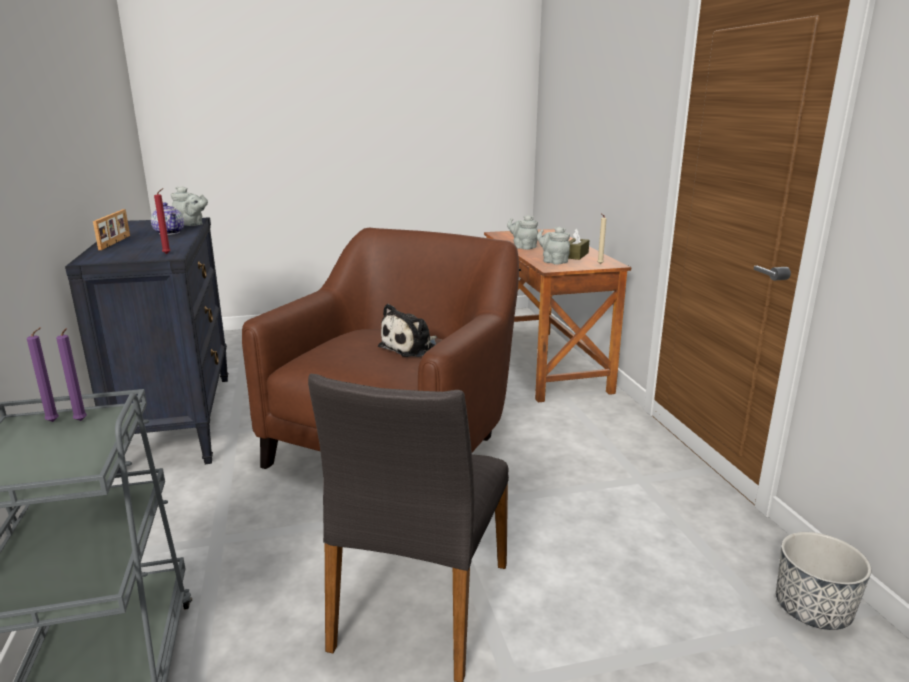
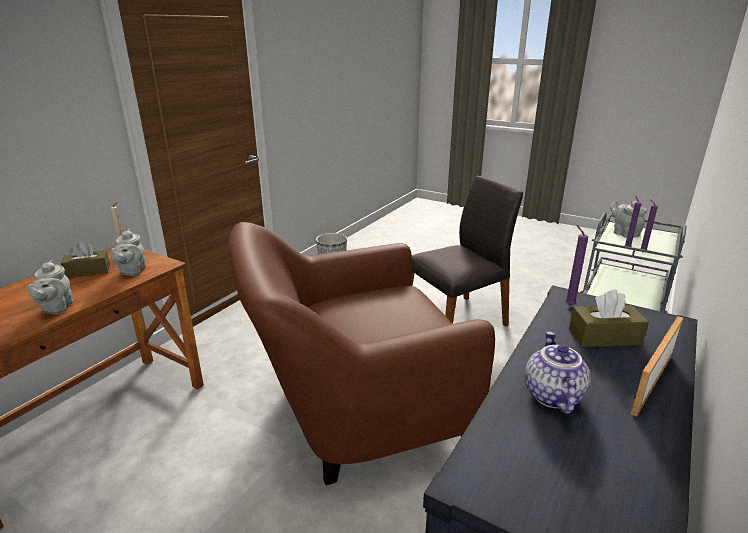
camera: 135 degrees left, 5 degrees up
red candle [154,188,171,254] -> purple candle [565,225,588,306]
grey teapot [171,186,208,226] -> grey teapot moved to [610,200,647,238]
plush toy [378,304,437,357] -> none
none -> brown tissue box [569,289,649,347]

